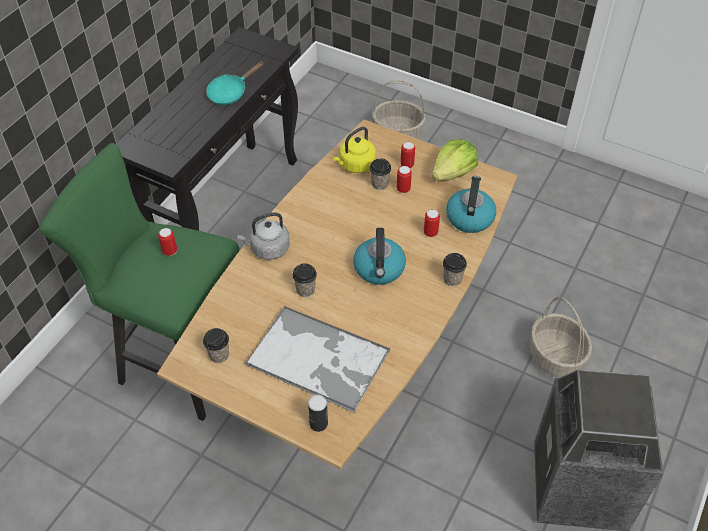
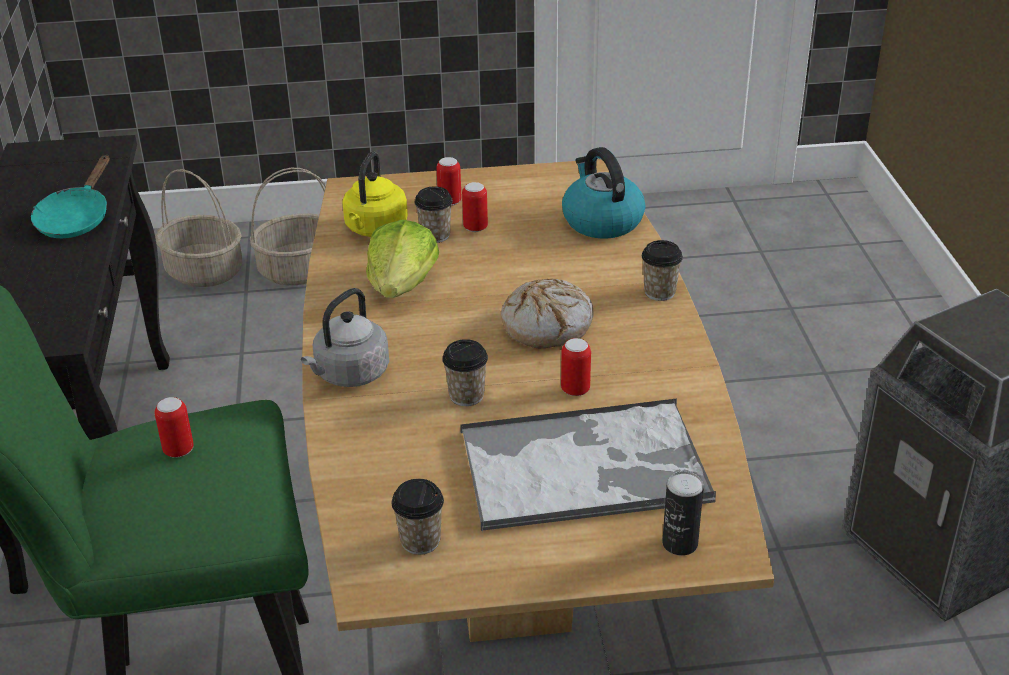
camera: 35 degrees left, 15 degrees down
kettle [353,228,406,285] -> bread [501,279,593,348]
can [424,209,440,237] -> can moved to [561,338,591,396]
lettuce [432,139,478,181] -> lettuce moved to [366,220,439,298]
basket [530,296,592,378] -> basket moved to [155,169,242,287]

